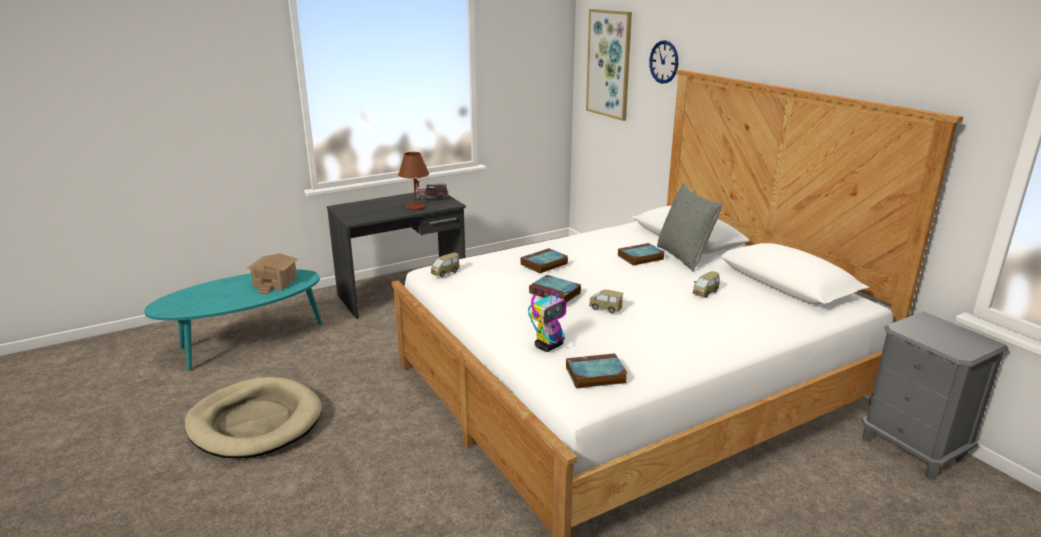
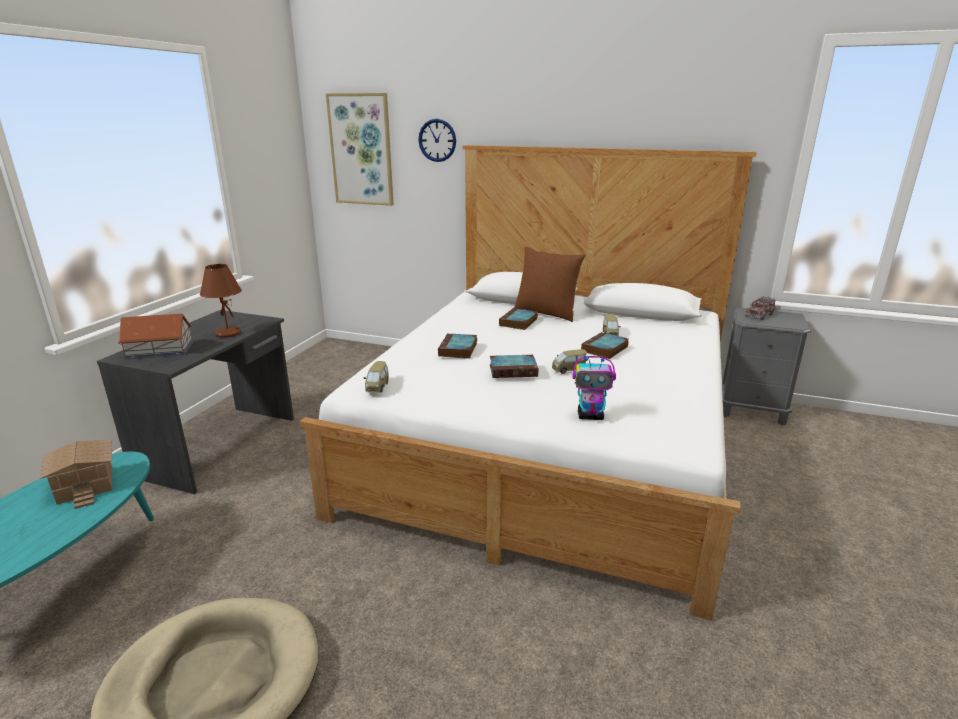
camera: 40 degrees left, 0 degrees up
toy truck [416,184,448,200] -> toy truck moved to [745,296,776,320]
toy robot [528,289,570,352] -> toy robot turned 90 degrees clockwise [572,356,616,420]
book [566,353,628,389] -> book moved to [581,332,629,359]
grey pillow [657,184,723,271] -> brown pillow [514,247,586,322]
none -> toy house [118,314,193,359]

